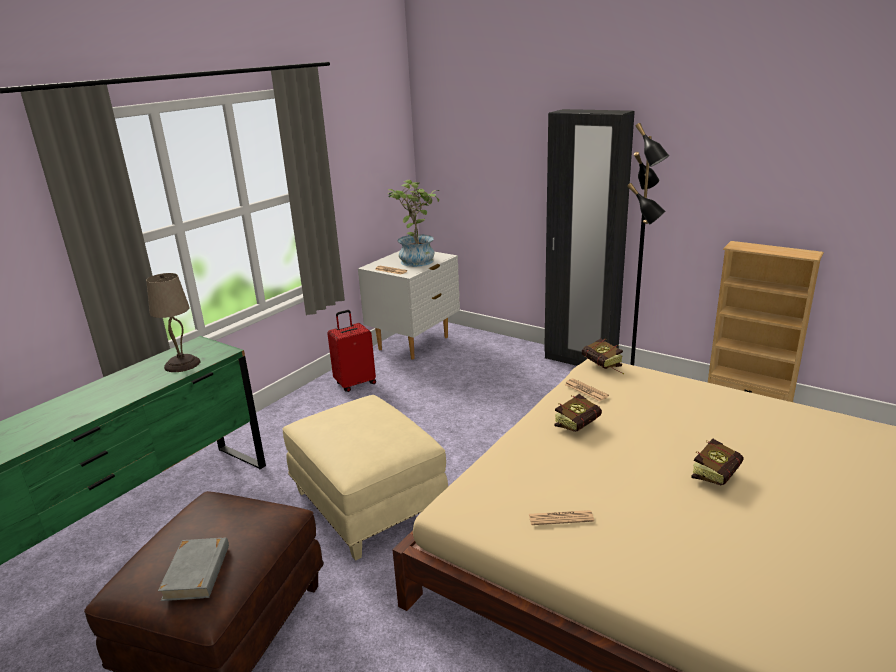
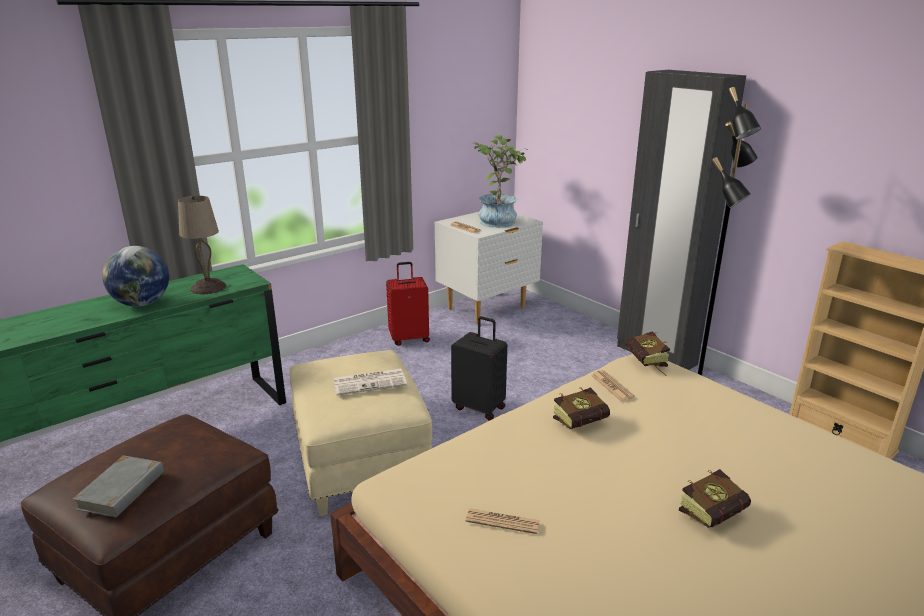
camera: 15 degrees right, 0 degrees up
none -> globe [102,246,169,307]
none -> newspaper [333,369,407,395]
none -> black suitcase [451,316,507,421]

